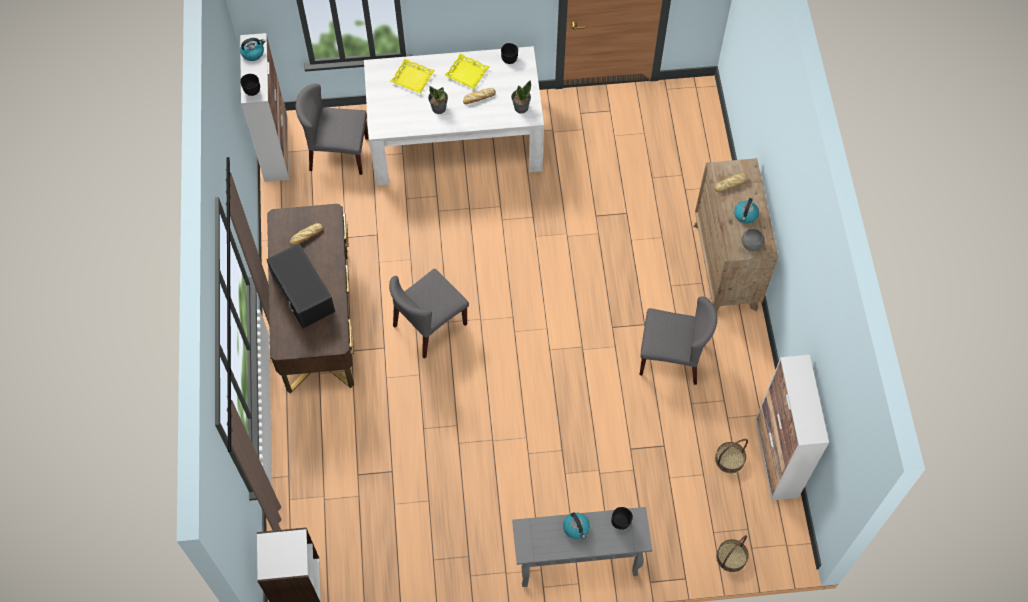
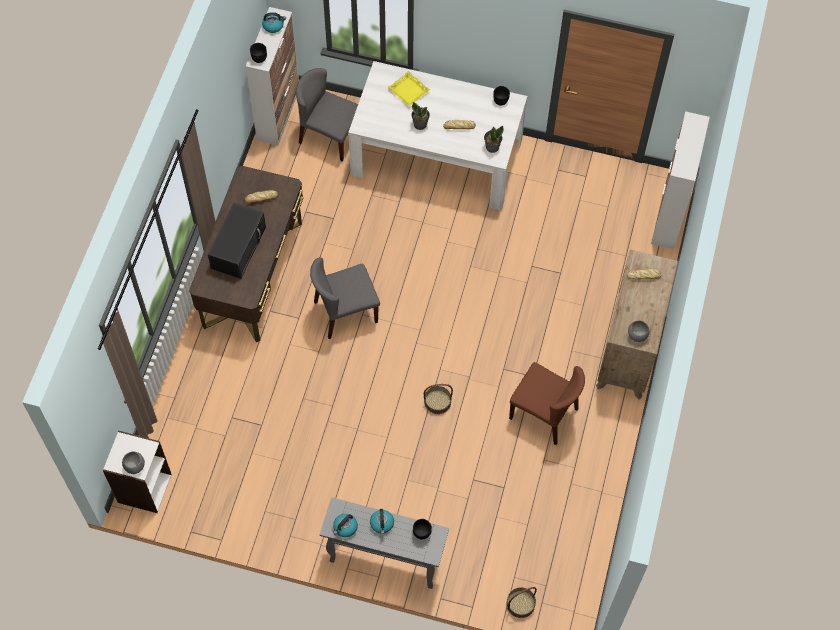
camera: 20 degrees right, 0 degrees up
black microwave [266,243,335,328] -> black microwave turned 150 degrees counterclockwise [208,203,266,279]
yellow tray [444,53,489,89] -> none
grey chair [639,297,717,385] -> brown chair [509,362,585,445]
basket [715,439,748,473] -> basket moved to [424,384,453,414]
kettle [734,198,759,223] -> kettle moved to [333,514,358,537]
cabinet [755,355,829,501] -> cabinet moved to [651,111,710,249]
none -> grey bowl [122,451,145,474]

